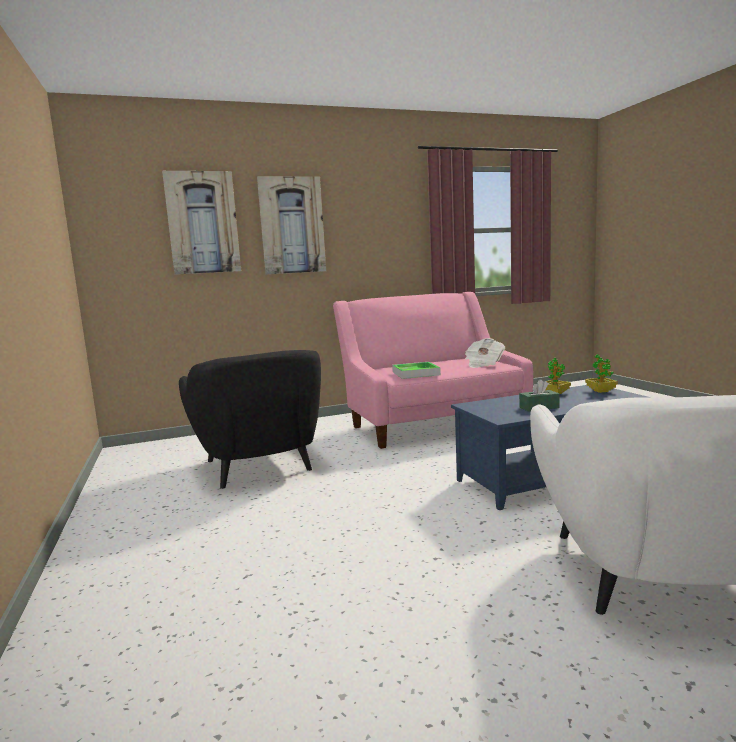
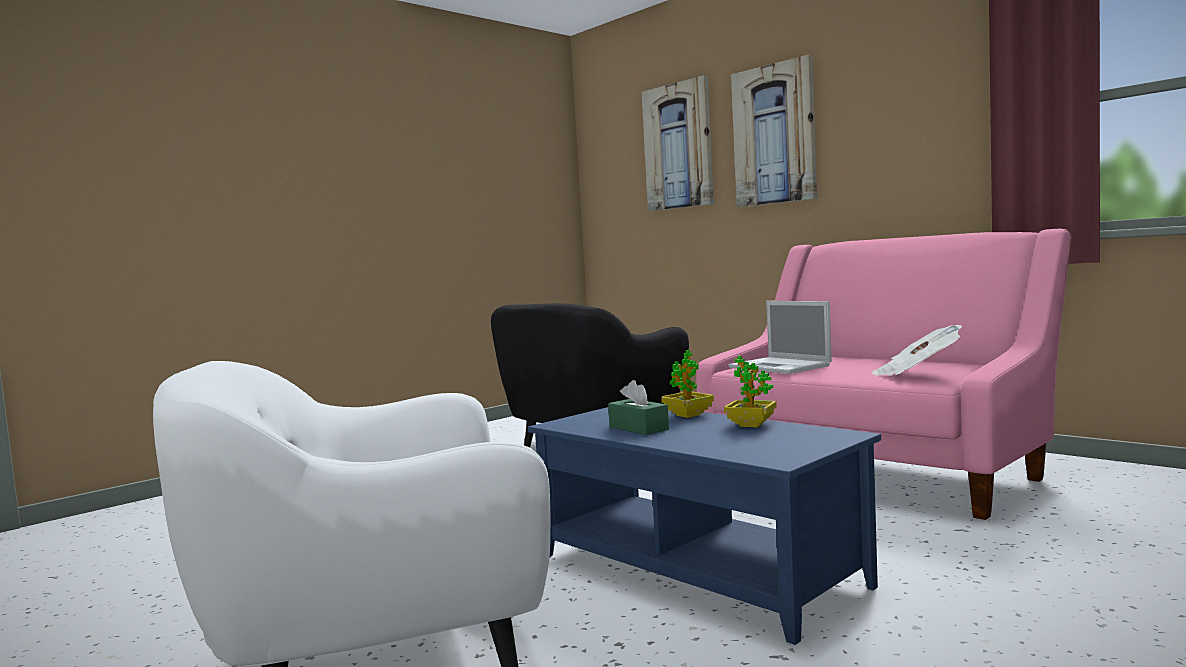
camera: 65 degrees right, 5 degrees down
tray [392,362,441,379] -> laptop [729,301,832,374]
potted plant [585,354,618,393] -> potted plant moved to [661,350,714,418]

